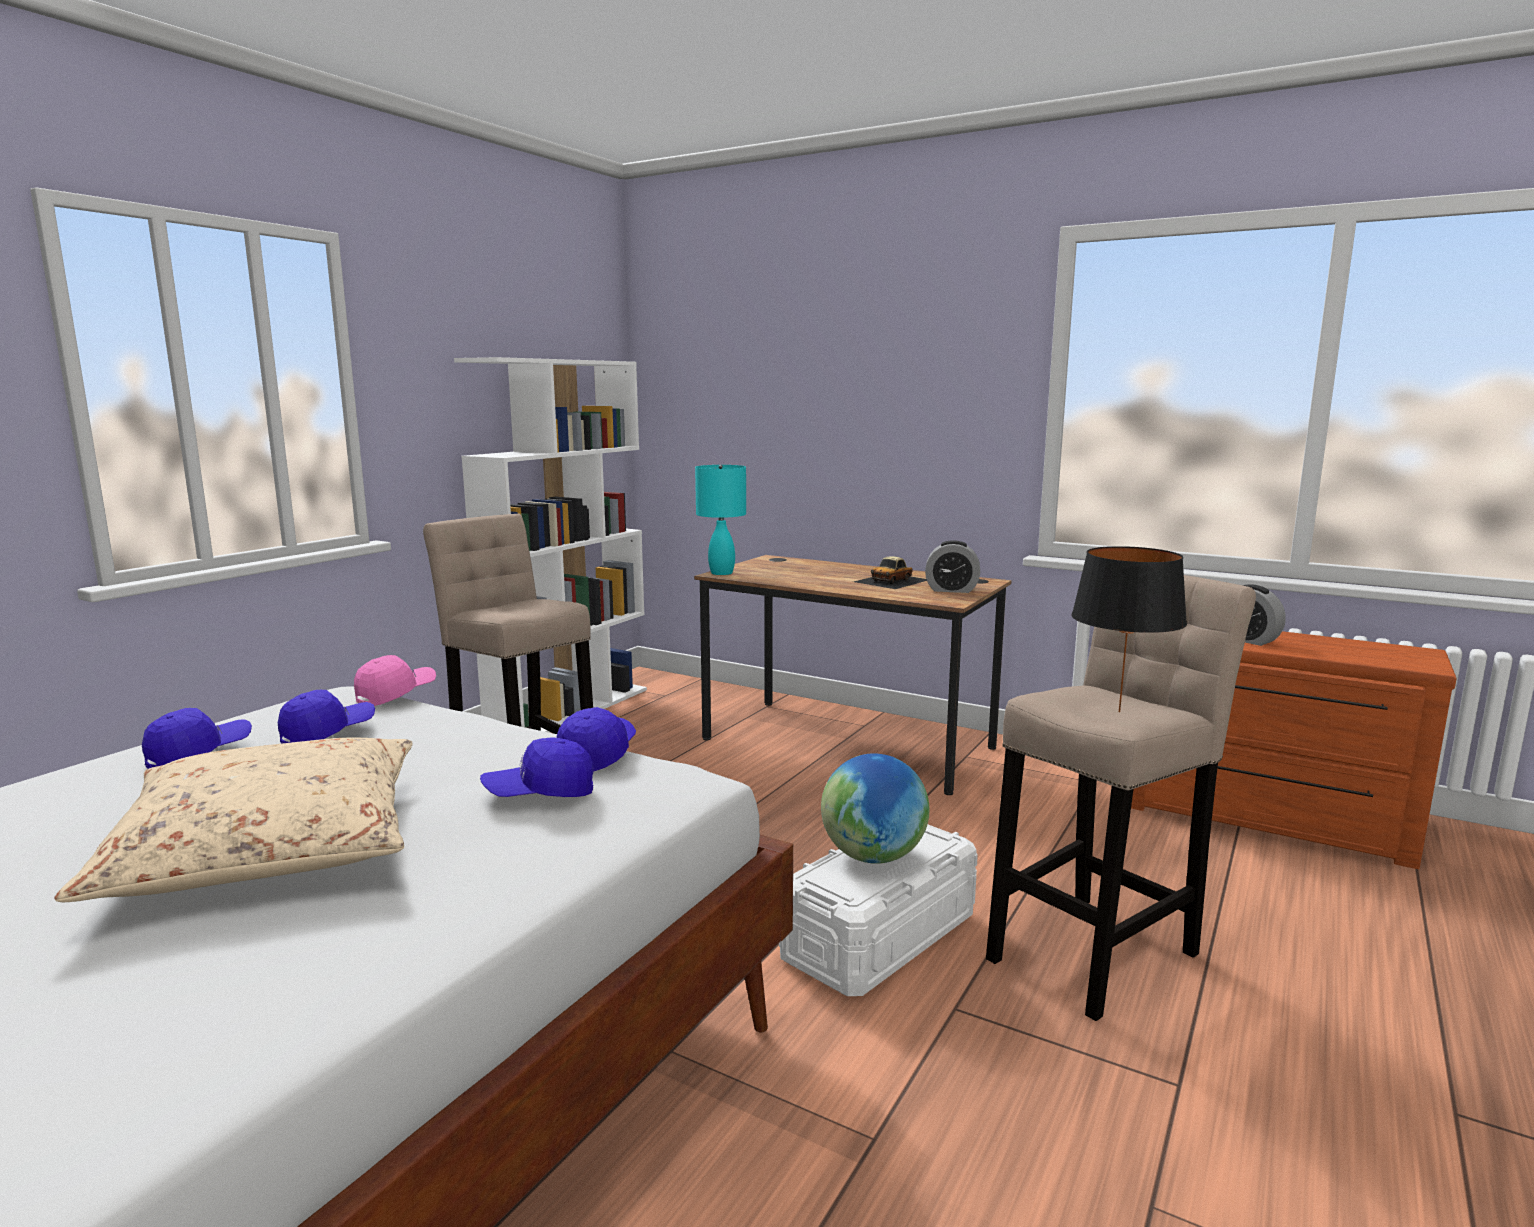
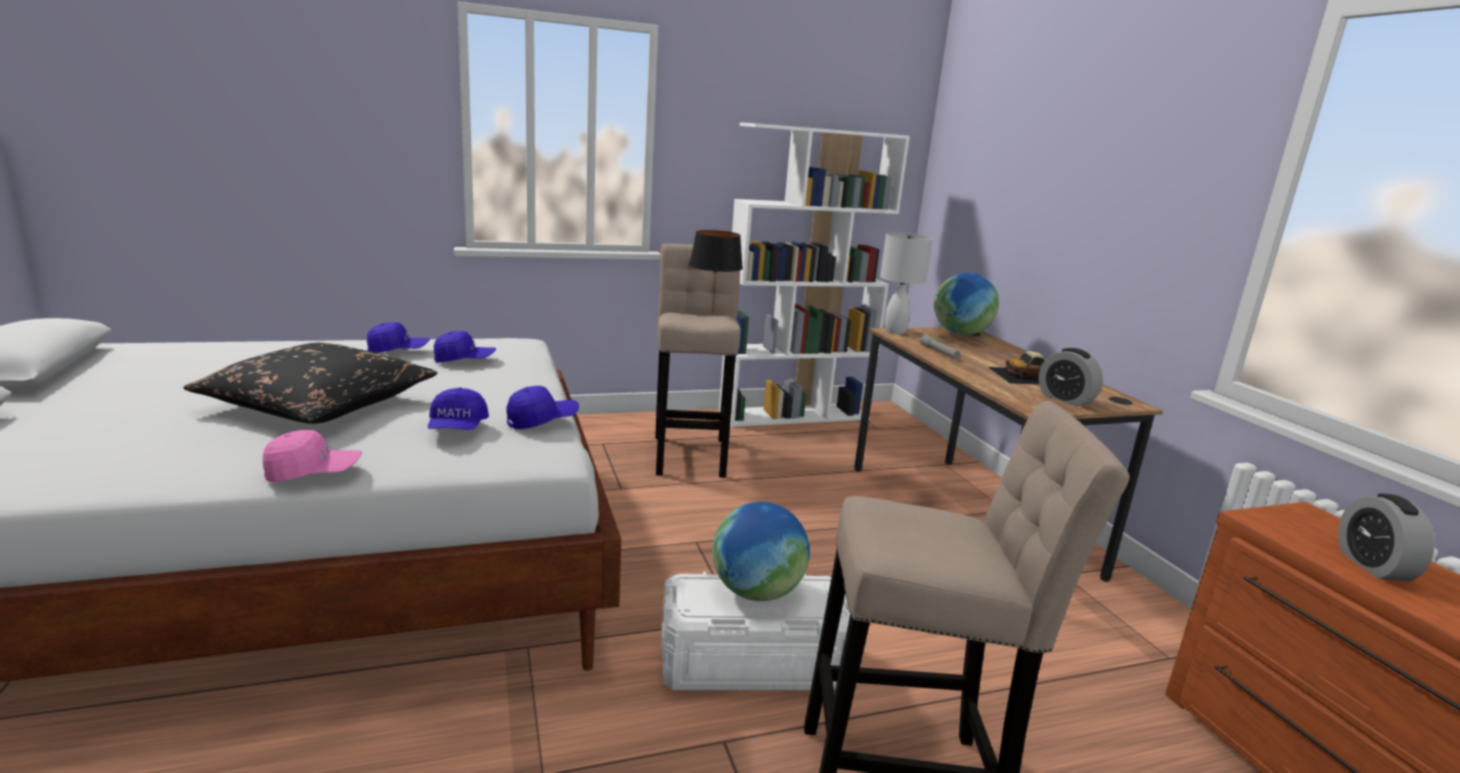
camera: 40 degrees right, 5 degrees up
beige pillow [54,738,412,902] -> black pillow [183,343,437,424]
pink cap [354,655,436,706] -> pink cap moved to [263,430,362,482]
blue cap [480,737,594,797] -> blue cap turned 120 degrees counterclockwise [428,387,489,430]
turquoise table lamp [695,465,746,575] -> white table lamp [880,233,933,334]
black table lamp [1071,546,1187,712] -> black table lamp moved to [689,230,743,314]
none -> grey flashlight [920,335,960,359]
none -> globe [934,273,999,335]

